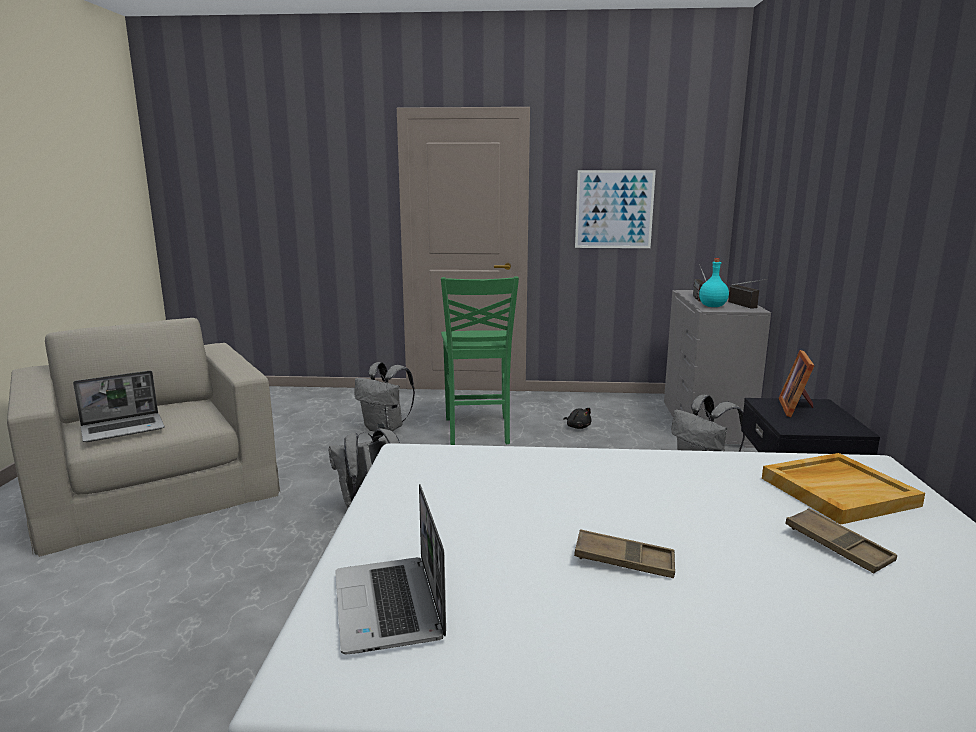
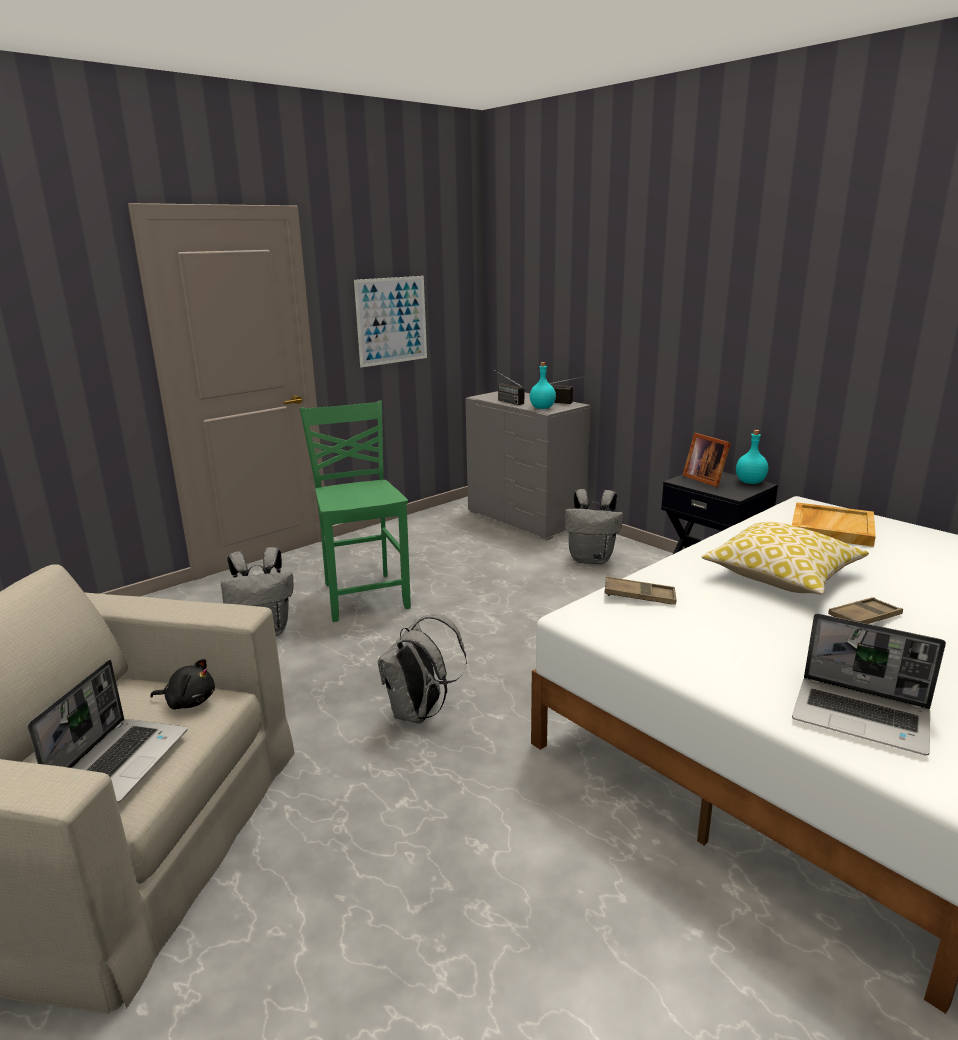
camera: 45 degrees left, 5 degrees up
green chair [441,276,519,445] -> green chair turned 150 degrees counterclockwise [300,401,411,622]
black plush toy [563,408,591,429] -> black plush toy moved to [150,659,215,710]
brown tray [785,508,897,573] -> brown tray moved to [605,576,677,605]
none -> pillow [701,522,869,595]
none -> turquoise bottle [736,430,768,484]

